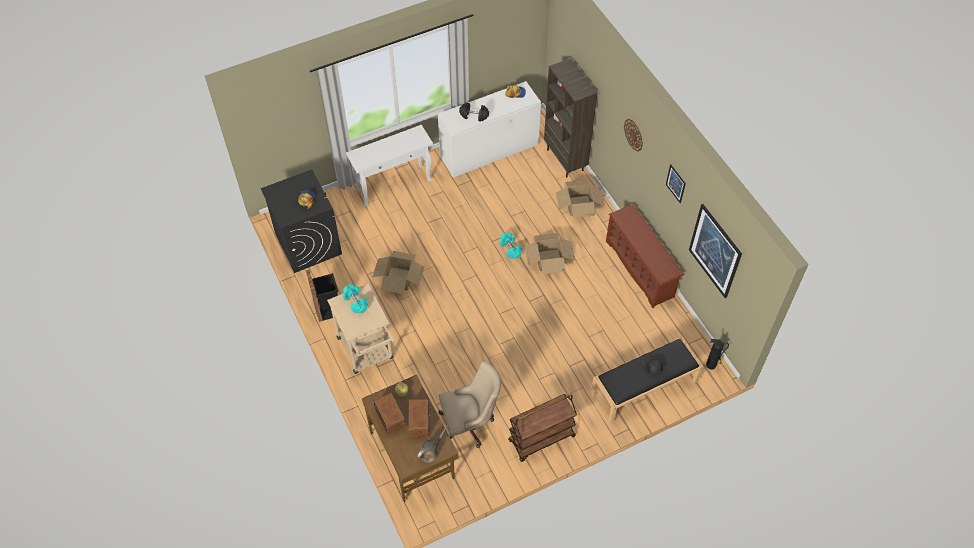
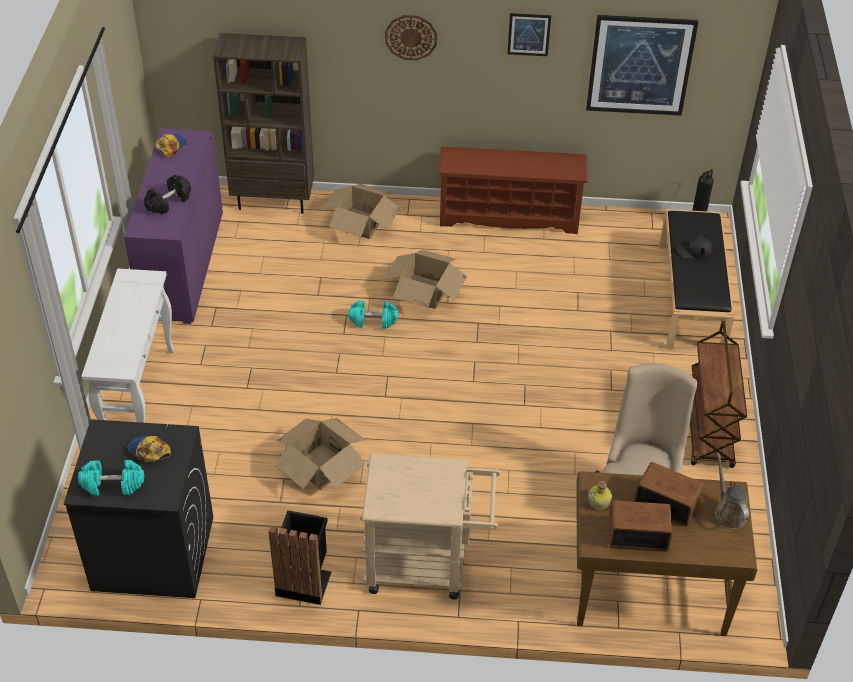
camera: 60 degrees left, 10 degrees down
turquoise dumbbell [343,284,368,314] -> turquoise dumbbell moved to [78,460,144,496]
white cabinet [438,81,541,178] -> purple cabinet [124,128,223,324]

